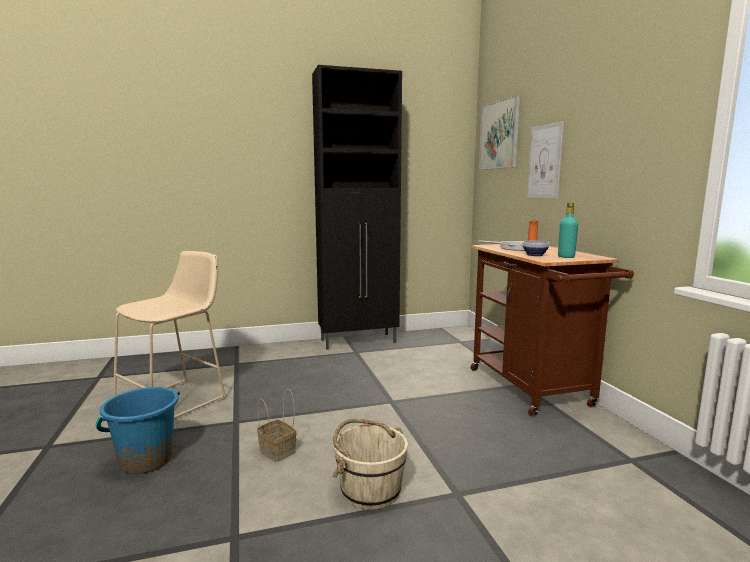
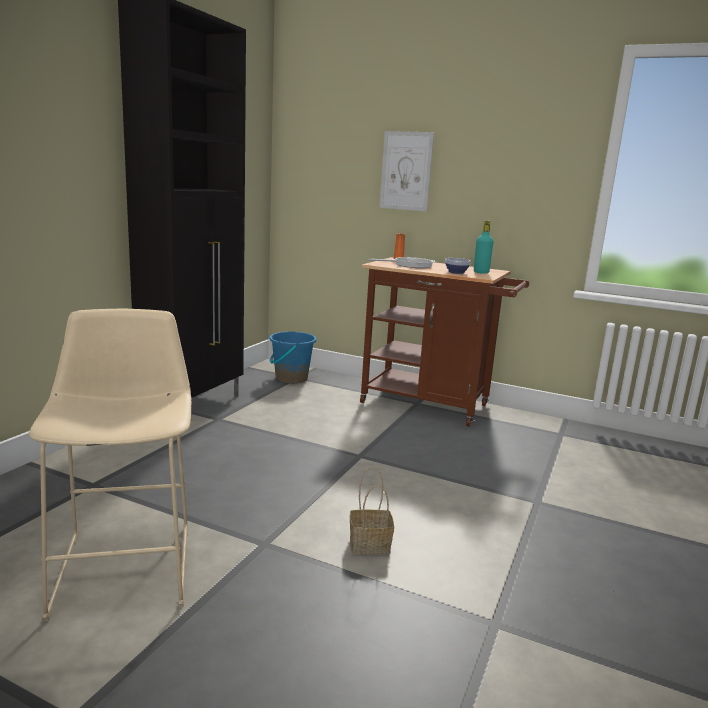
camera: 50 degrees left, 5 degrees up
blue bucket [96,387,180,474] -> blue bucket moved to [269,332,317,384]
beige bucket [333,419,408,510] -> none
picture [479,95,520,170] -> none

